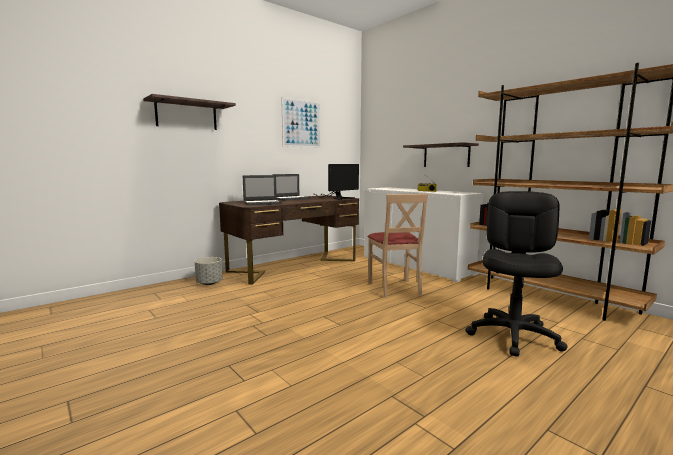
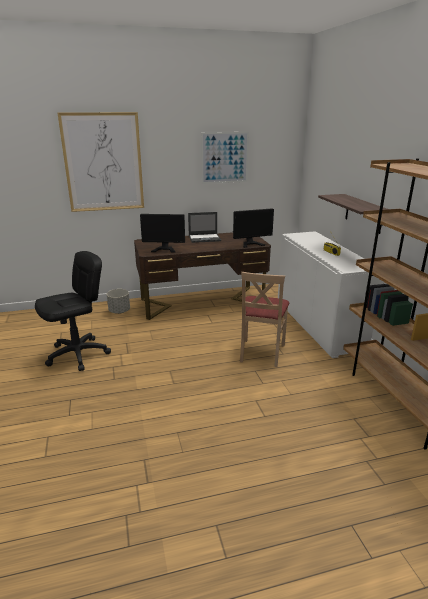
camera: 25 degrees right, 15 degrees up
shelf [143,94,236,130] -> picture [58,112,144,212]
laptop [242,175,283,205] -> monitor [140,214,185,253]
black office chair [465,191,568,357] -> black office chair moved to [35,251,111,371]

